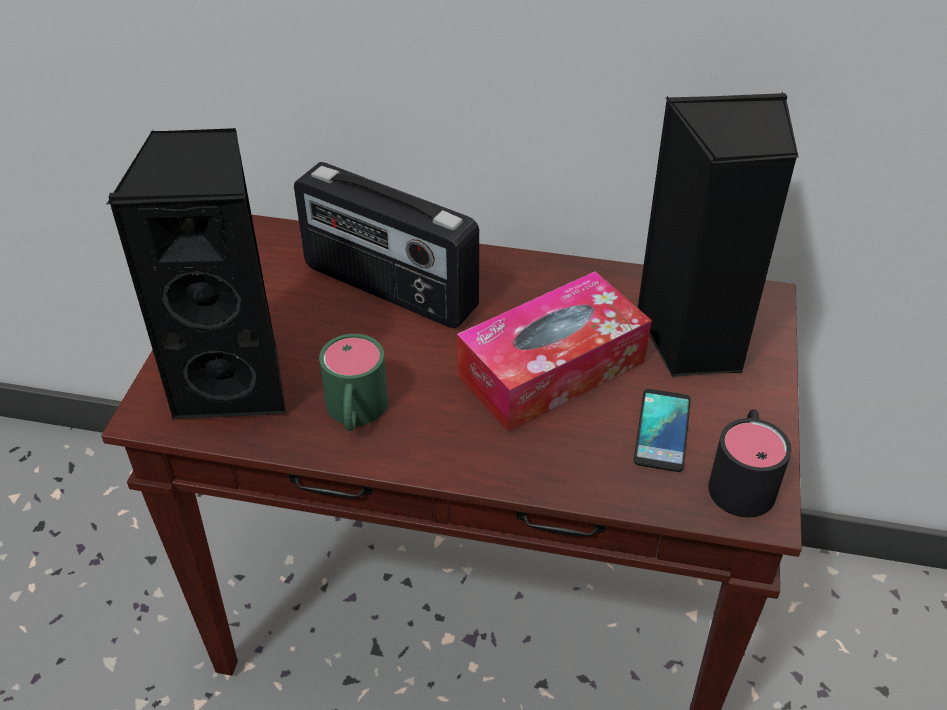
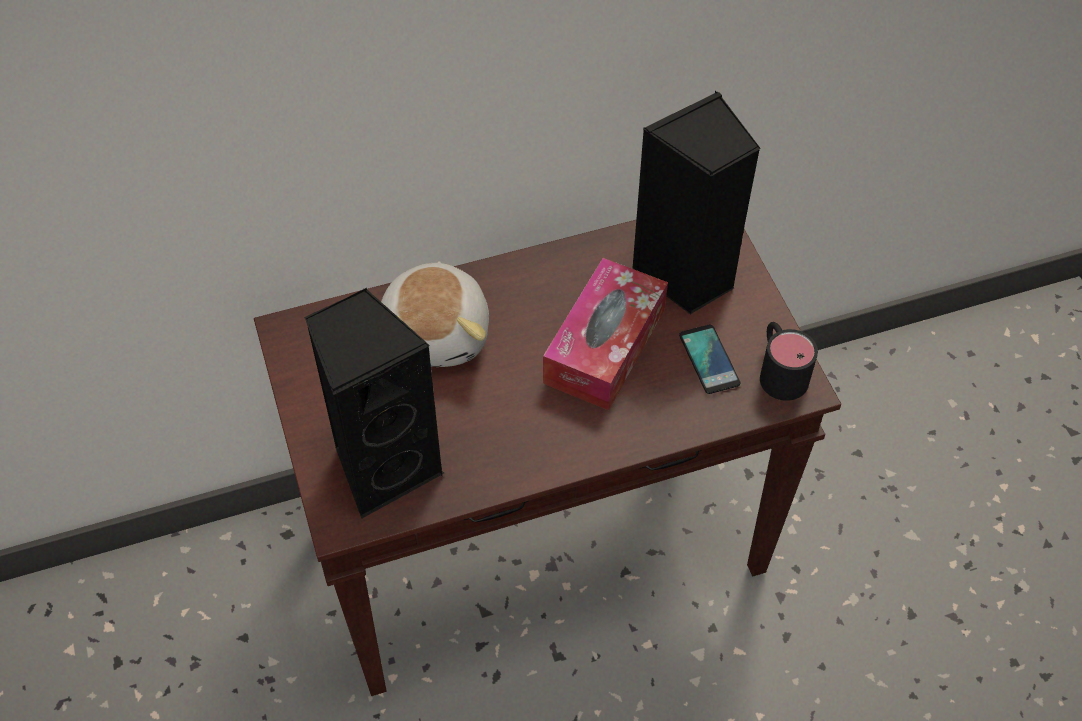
camera: 30 degrees left, 10 degrees up
radio [294,162,479,328] -> plush toy [381,261,489,367]
green mug [319,334,388,431] -> none

